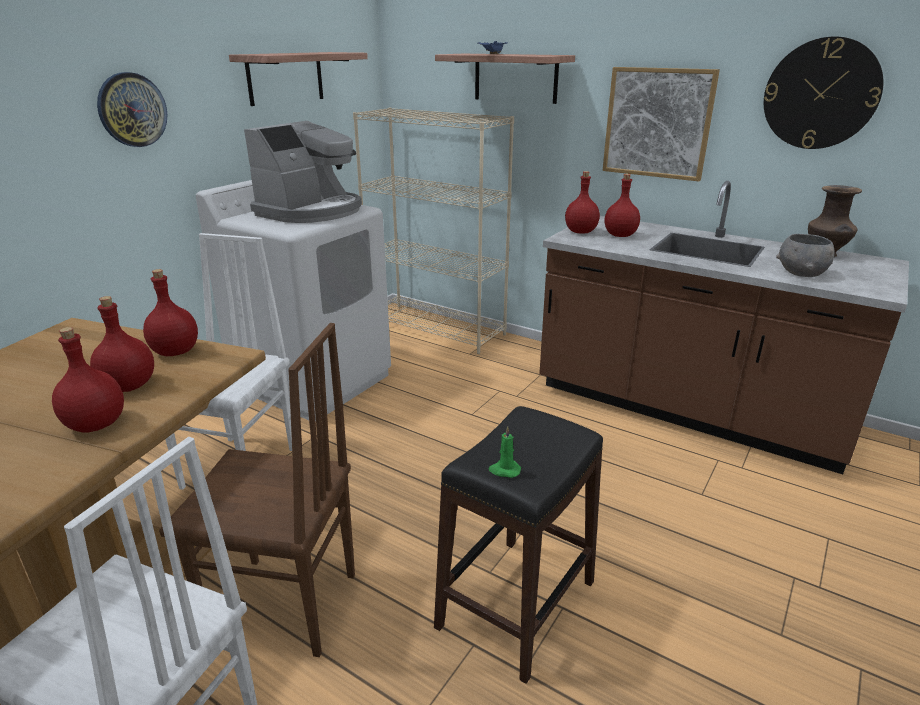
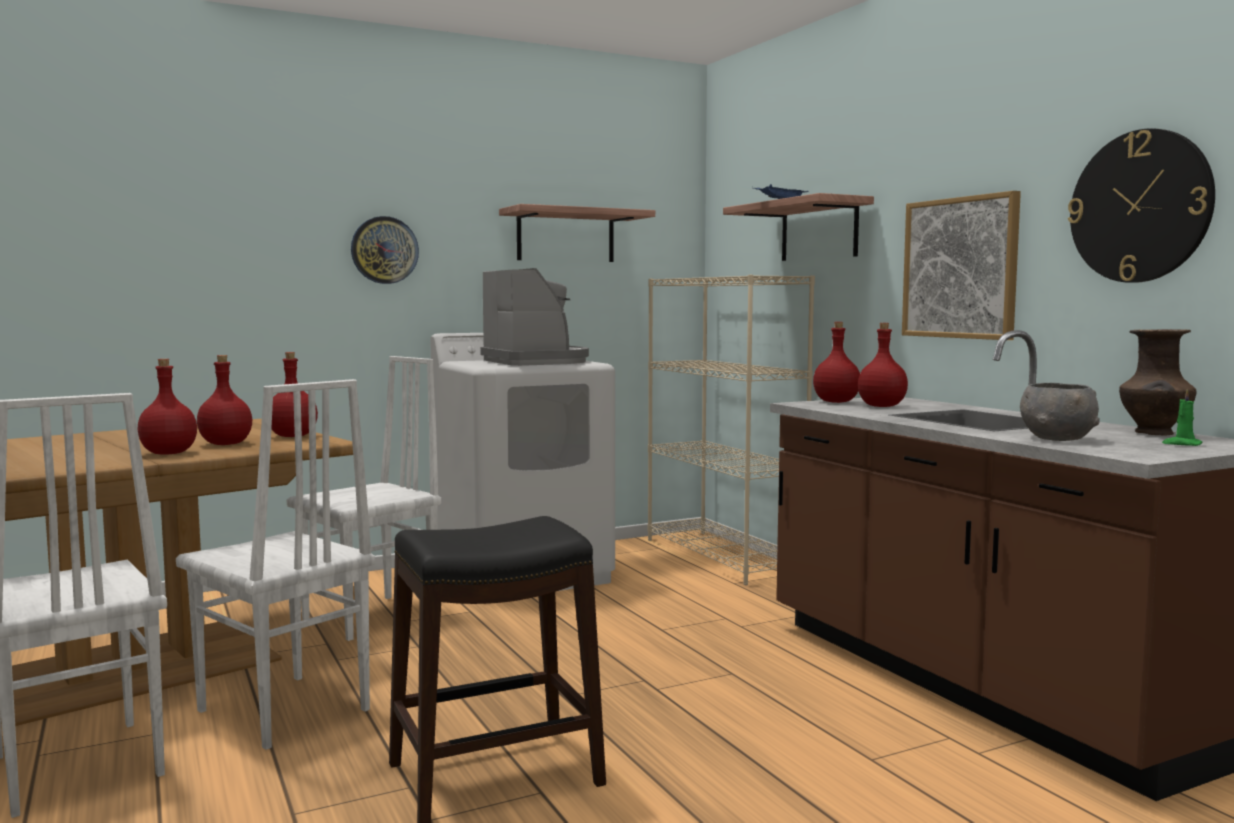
camera: 30 degrees right, 20 degrees down
brown chair [159,323,355,657] -> white chair [176,379,375,750]
coffee machine [244,121,362,223] -> coffee machine turned 90 degrees counterclockwise [480,268,589,366]
green candle [488,426,521,478] -> green candle moved to [1162,389,1202,446]

